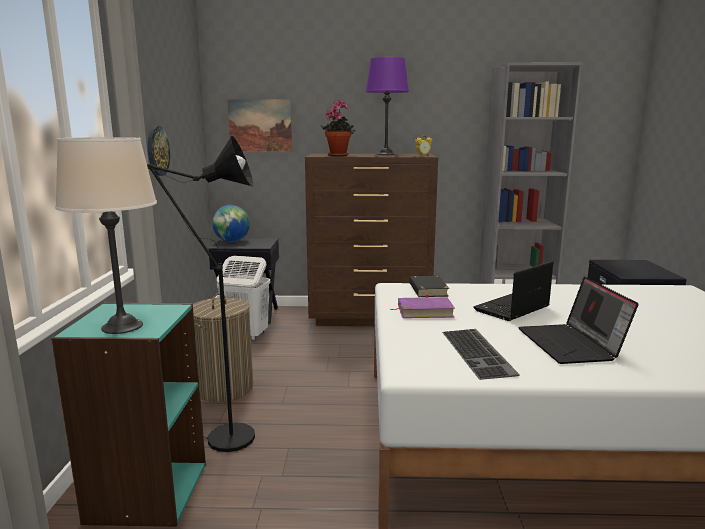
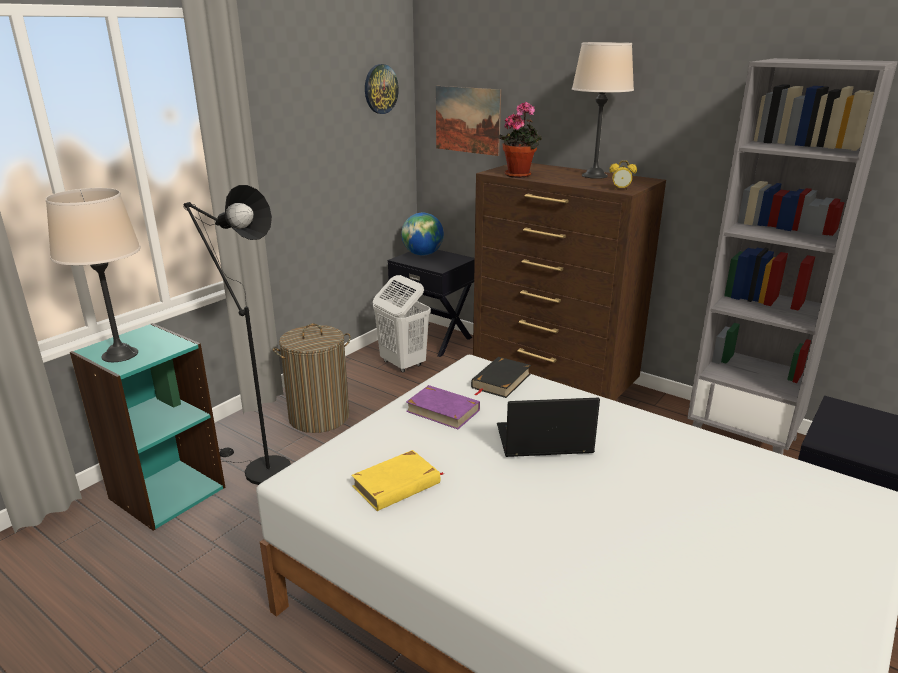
camera: 35 degrees right, 10 degrees up
wall clock [148,126,170,176] -> wall clock moved to [365,64,399,114]
purple table lamp [365,57,409,155] -> beige table lamp [572,42,634,179]
keyboard [442,329,520,380] -> yellow book [351,450,443,511]
laptop [518,276,639,364] -> none

